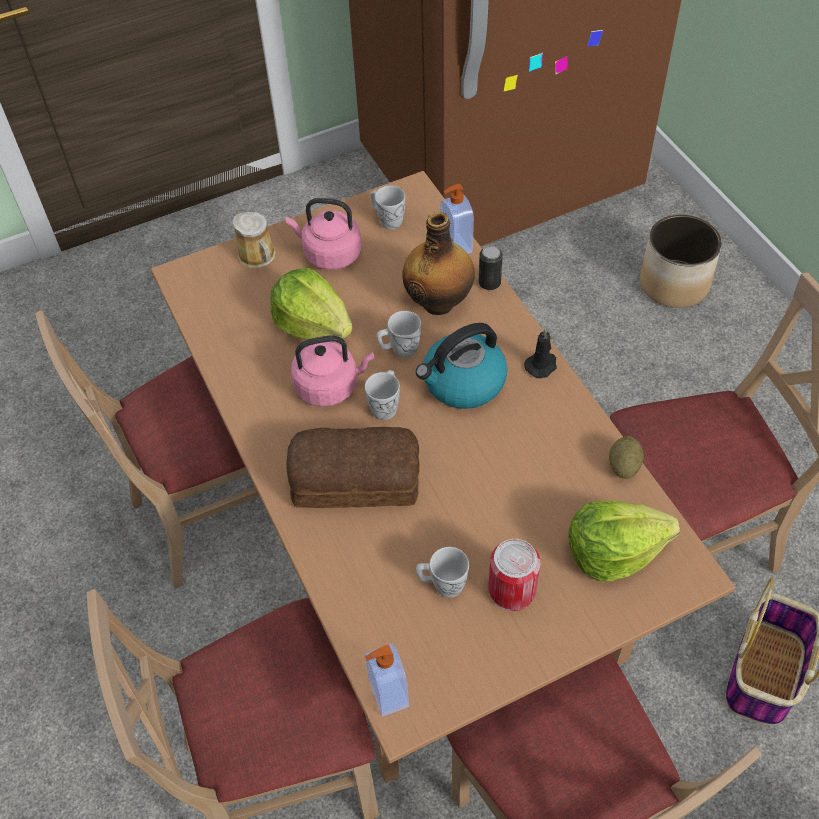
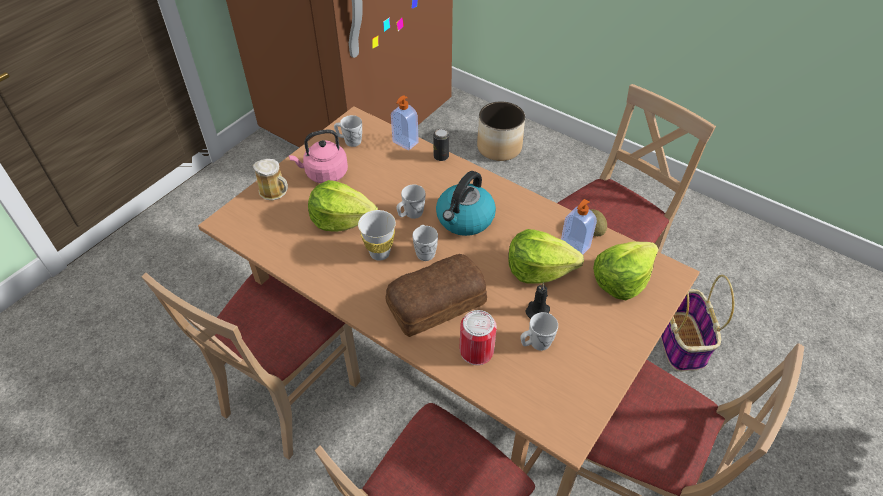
camera: 30 degrees left, 5 degrees down
pink kettle [291,335,375,407] -> white cup [358,210,396,261]
soap dispenser [365,643,409,716] -> soap dispenser moved to [561,199,597,254]
bottle [402,211,475,315] -> none
can [488,539,540,611] -> can moved to [459,310,497,365]
black candle [524,328,557,378] -> black candle moved to [525,282,550,319]
none -> lettuce [508,229,584,284]

